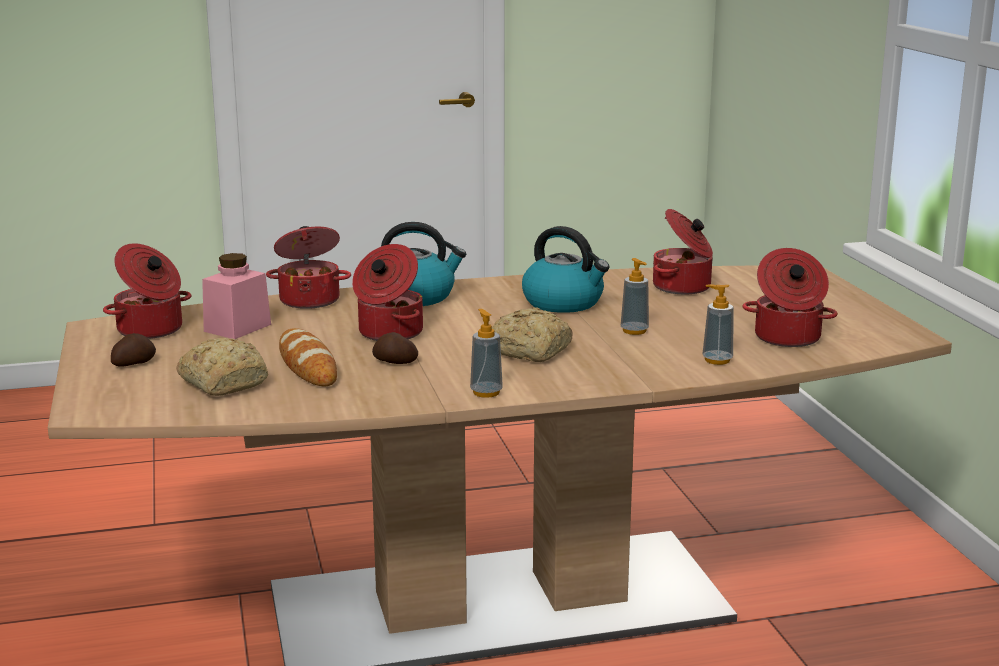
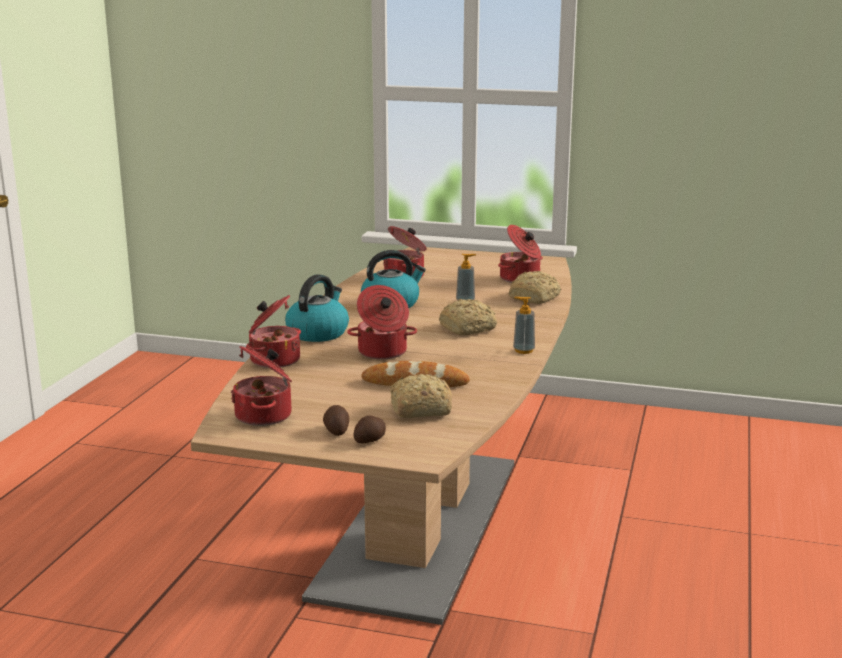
camera: 60 degrees left, 0 degrees up
pink jar [202,253,271,339] -> none
potato [372,332,418,364] -> potato moved to [354,415,386,443]
soap dispenser [702,284,734,365] -> bread [509,271,561,304]

